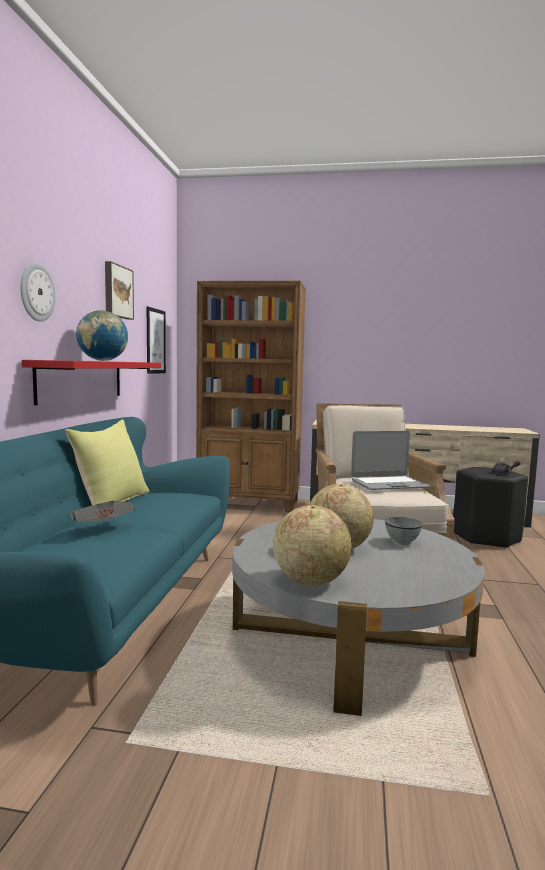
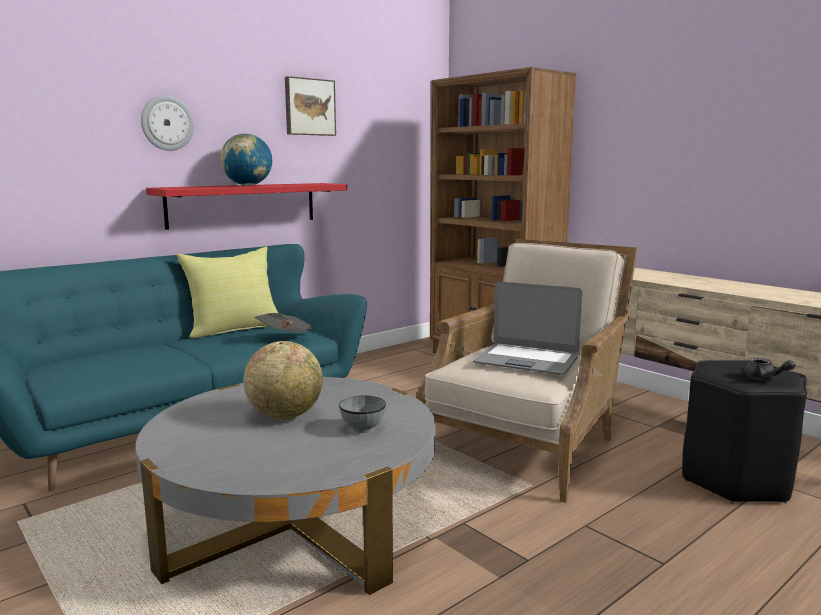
camera: 40 degrees right, 5 degrees up
newspaper [69,501,136,522] -> newspaper moved to [254,313,311,332]
picture [147,307,166,374] -> none
globe [273,505,352,586] -> none

